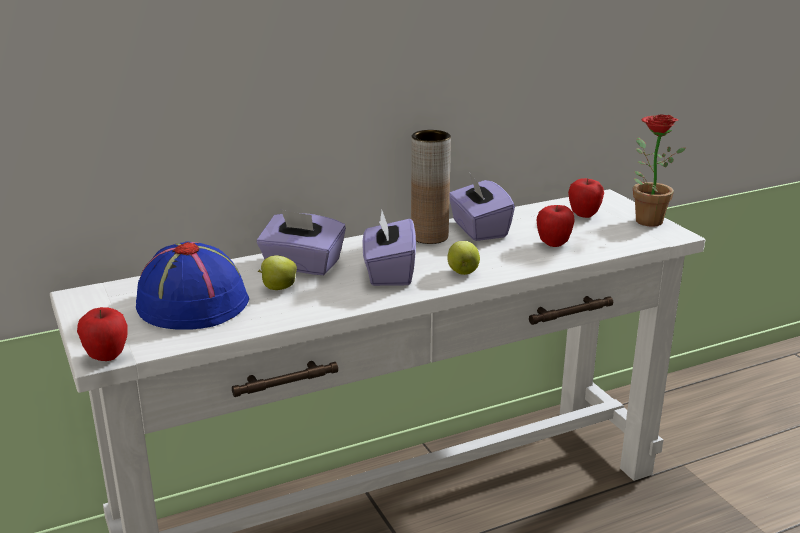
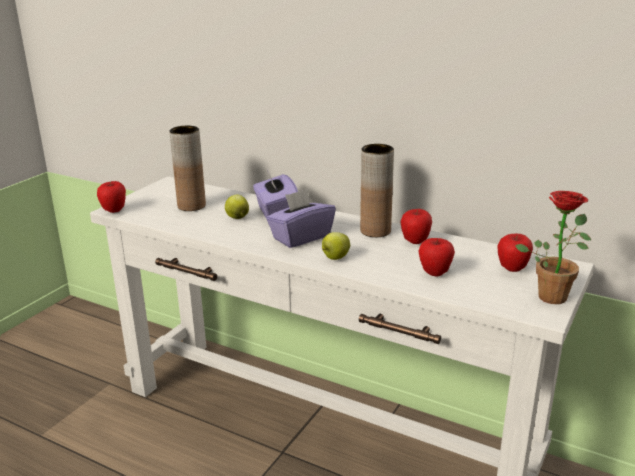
camera: 55 degrees right, 0 degrees up
blue hat [136,241,249,330] -> brown vase [169,126,206,211]
purple tissue box [449,174,515,241] -> apple [400,209,432,244]

